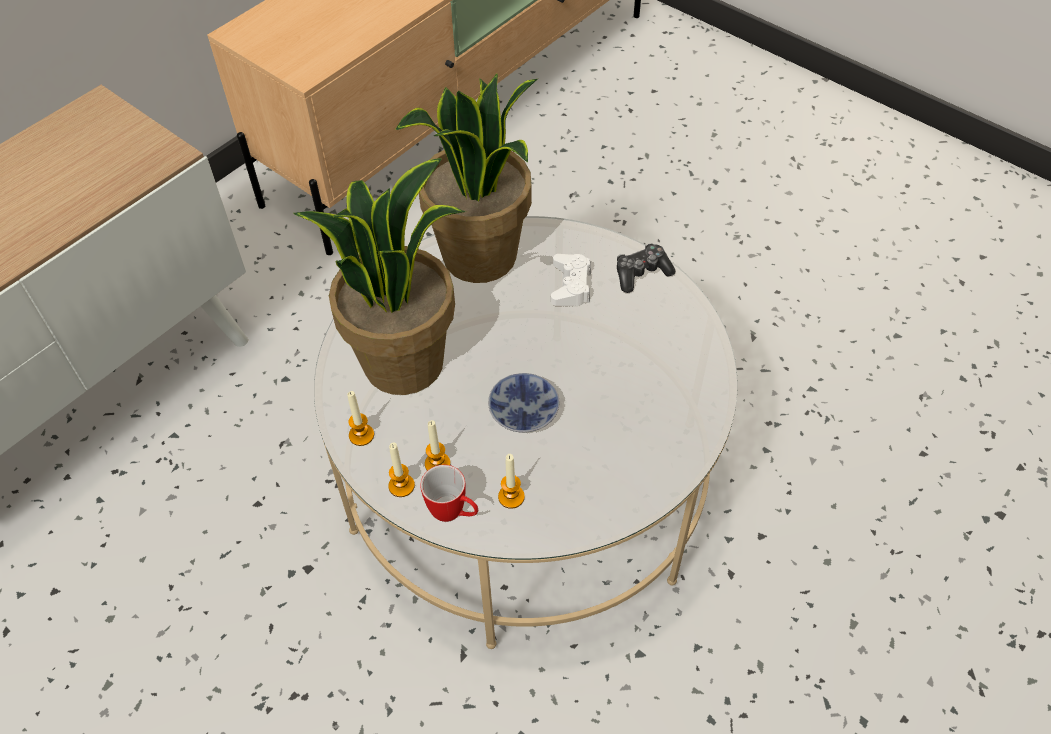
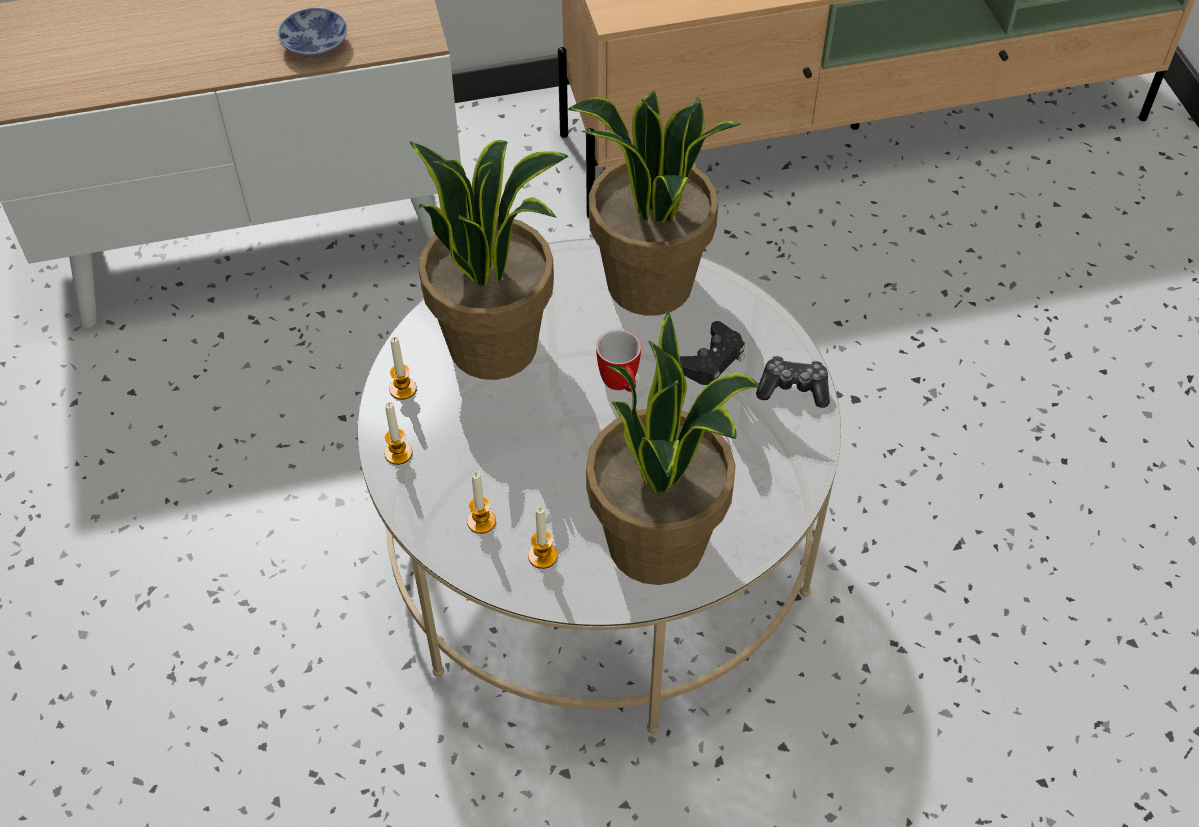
camera: 35 degrees right, 0 degrees up
mug [420,465,478,522] -> mug moved to [596,330,641,392]
candle [425,420,450,471] -> candle moved to [528,507,558,569]
bowl [488,373,559,433] -> bowl moved to [278,8,347,57]
white game controller [551,254,591,306] -> black game controller [680,321,745,385]
none -> potted plant [586,311,761,585]

